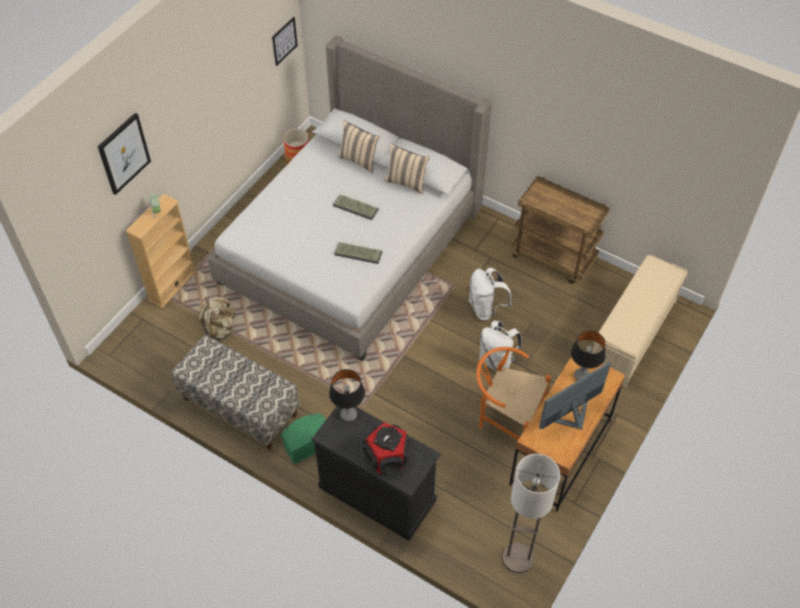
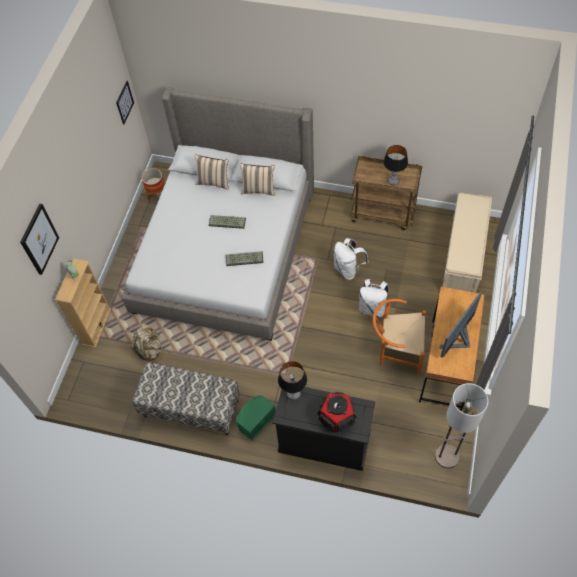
camera: 15 degrees left, 5 degrees up
table lamp [571,331,606,381] -> table lamp moved to [383,145,408,185]

